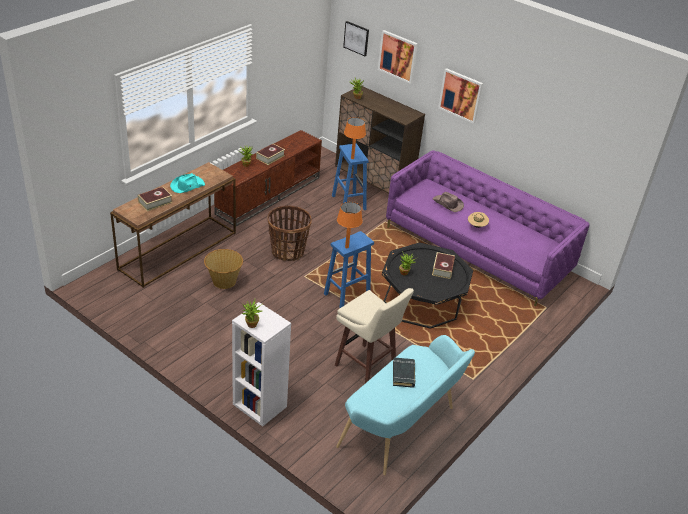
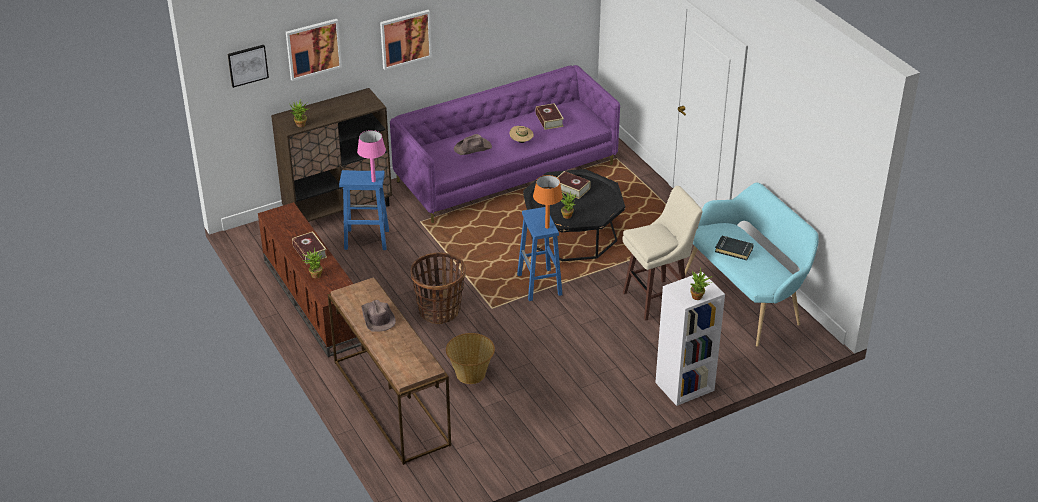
camera: 65 degrees left, 0 degrees up
book [138,187,173,211] -> book moved to [535,103,564,130]
turquoise hat [170,173,205,193] -> brown hat [361,300,396,332]
orange table lamp [344,117,366,159] -> pink table lamp [357,130,386,182]

